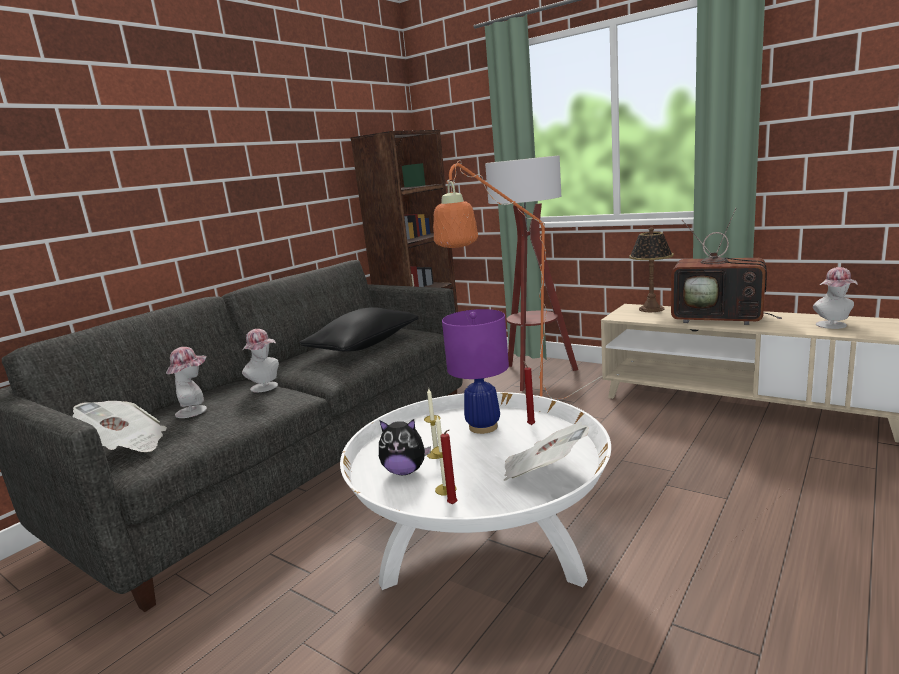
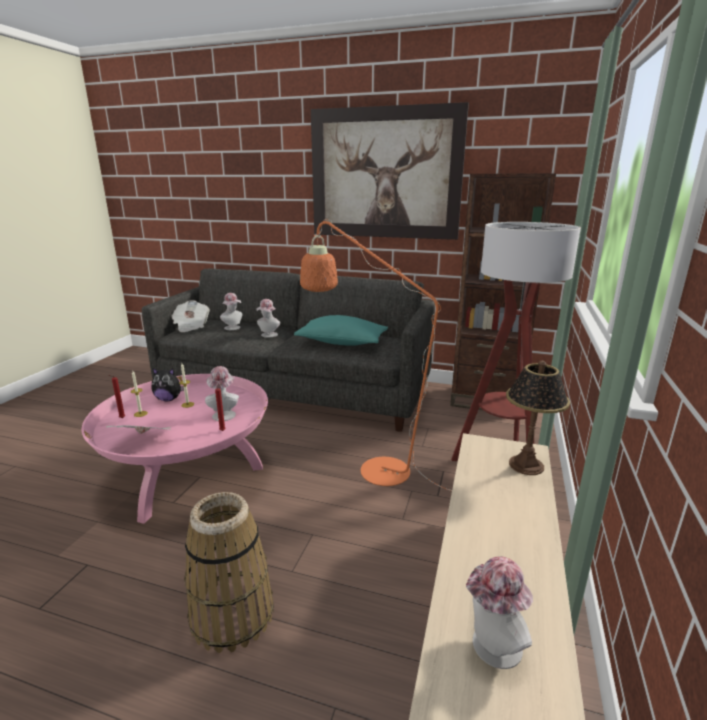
camera: 70 degrees right, 5 degrees up
black pillow [299,307,419,352] -> turquoise pillow [294,315,388,346]
white coffee table [340,392,611,590] -> pink coffee table [82,374,268,524]
plush toy [379,419,431,475] -> plush toy turned 75 degrees counterclockwise [152,368,184,402]
purple table lamp [442,309,509,434] -> hat [205,366,239,421]
television [671,208,782,325] -> none
none -> basket [184,492,274,653]
none -> picture [311,102,469,240]

